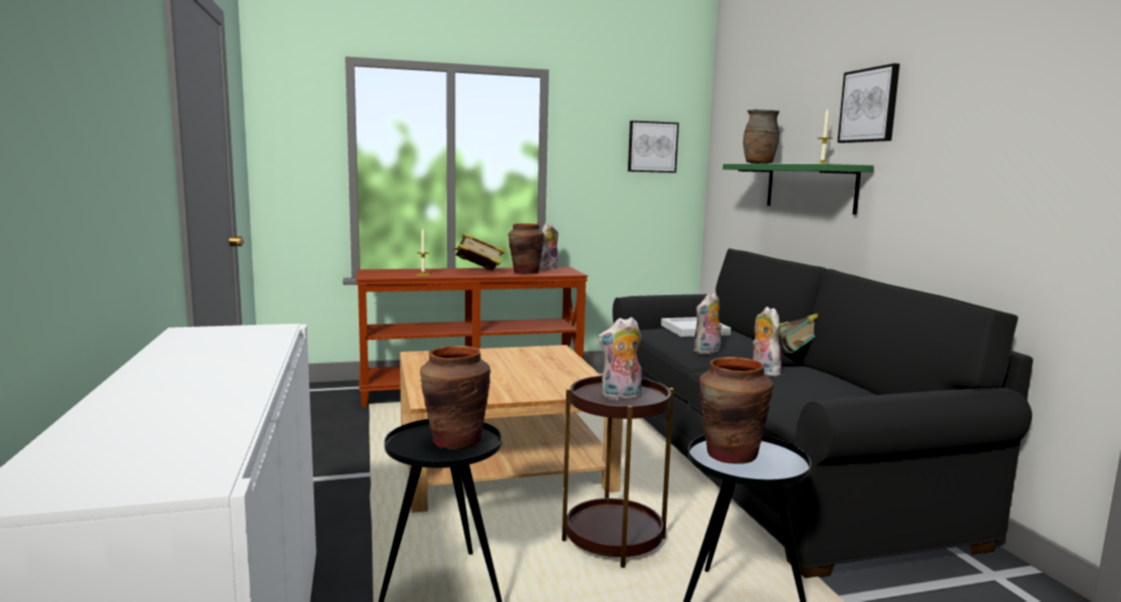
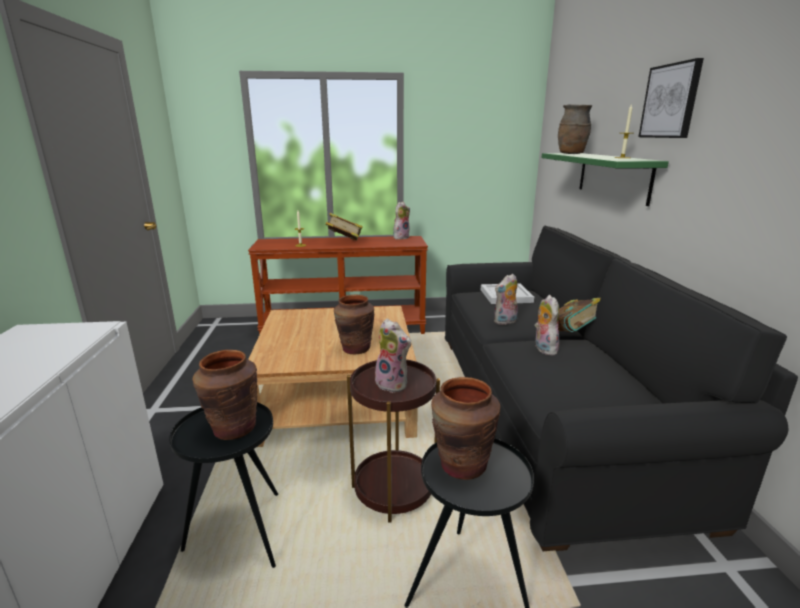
camera: 10 degrees right, 10 degrees up
brown vase [508,224,544,274] -> brown vase moved to [334,295,374,354]
plush toy [597,317,642,400] -> plush toy turned 135 degrees counterclockwise [375,319,411,393]
picture [628,121,679,173] -> none

